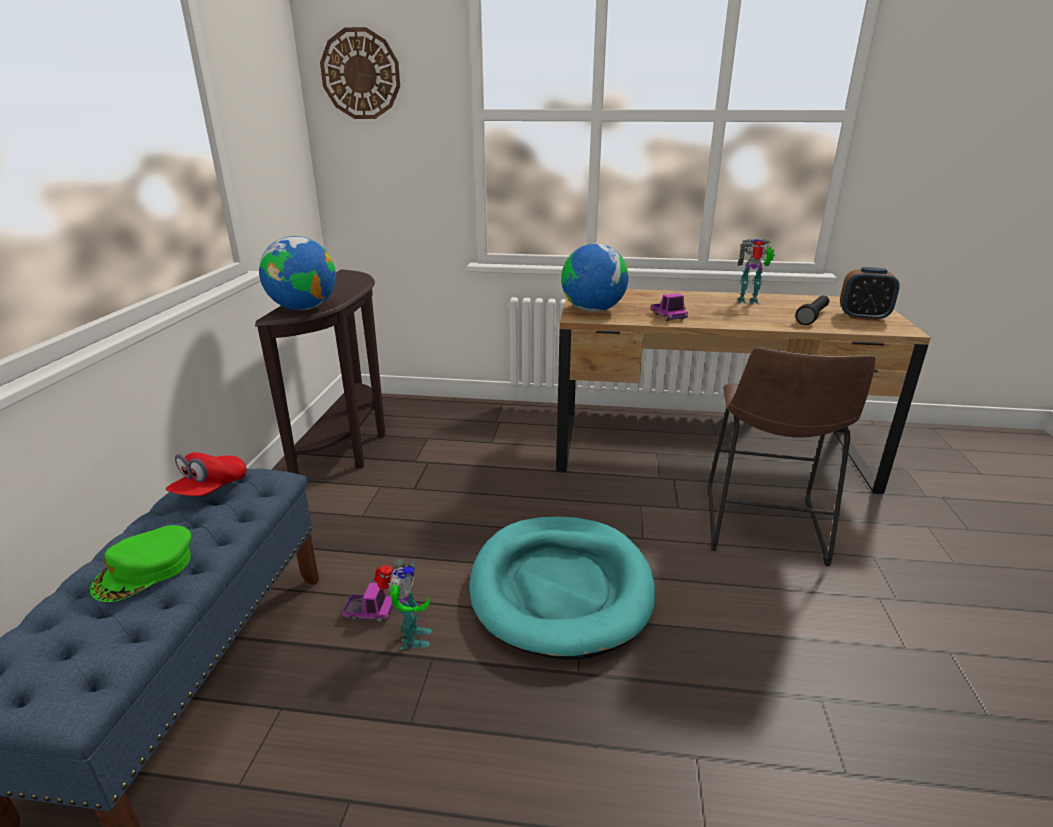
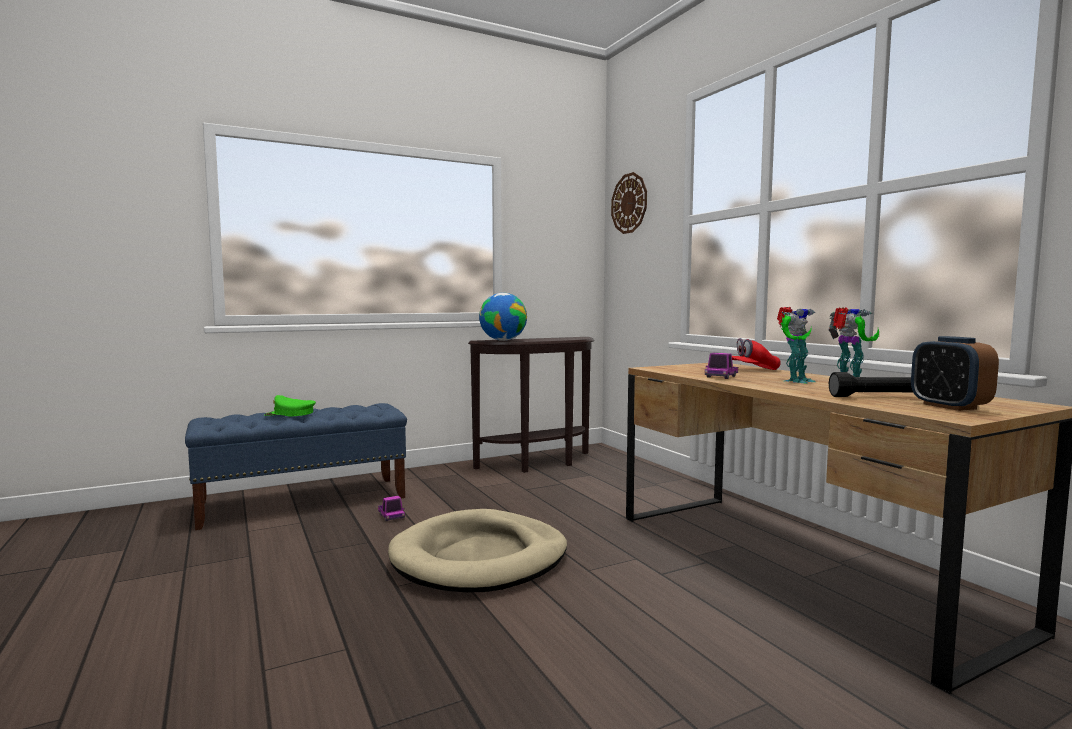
camera: 55 degrees right, 20 degrees down
red cap [166,452,247,496] -> red cap moved to [732,338,780,370]
toy robot [374,559,432,650] -> toy robot moved to [777,307,816,383]
turquoise dog bed [469,517,655,660] -> beige dog bed [388,509,567,592]
globe [561,244,629,312] -> none
brown stool [708,347,875,566] -> none

